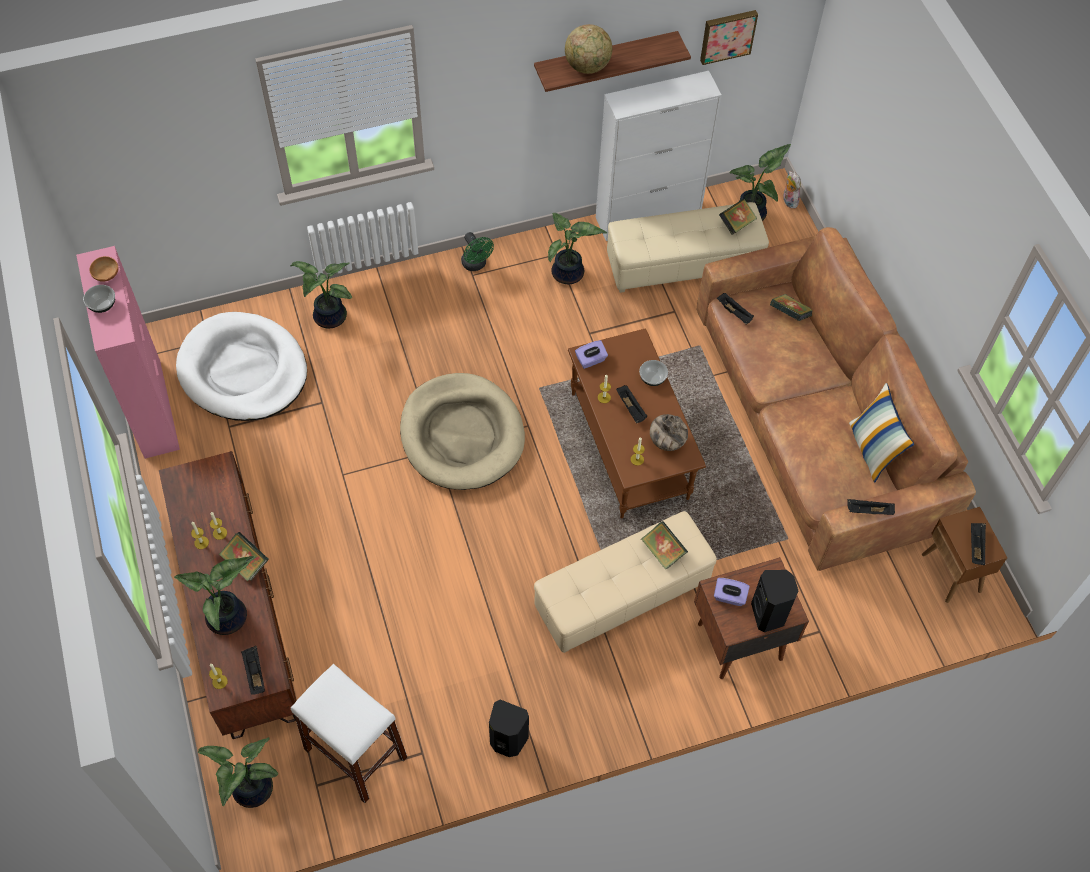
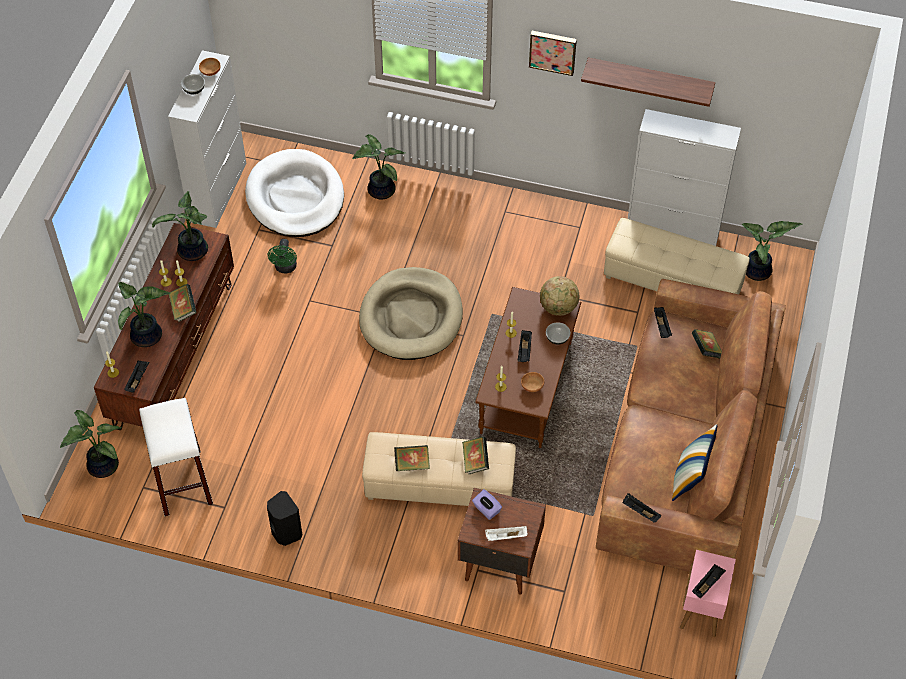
camera: 35 degrees right, 5 degrees down
pink cabinet [76,246,180,459] -> white cabinet [168,50,246,228]
green fan [461,232,494,271] -> green fan moved to [268,239,297,273]
potted plant [548,213,607,284] -> potted plant moved to [152,191,208,261]
globe [565,24,612,74] -> globe moved to [540,276,579,316]
purple tissue box [575,340,608,369] -> none
vase [650,414,688,451] -> brown bowl [521,372,544,392]
picture [700,10,758,65] -> picture moved to [529,31,577,76]
book [719,199,757,235] -> book moved to [394,445,430,471]
black speaker [751,570,798,632] -> white tray [485,526,528,541]
plush toy [783,171,801,208] -> none
brown side table [922,507,1007,603] -> pink side table [680,550,736,637]

